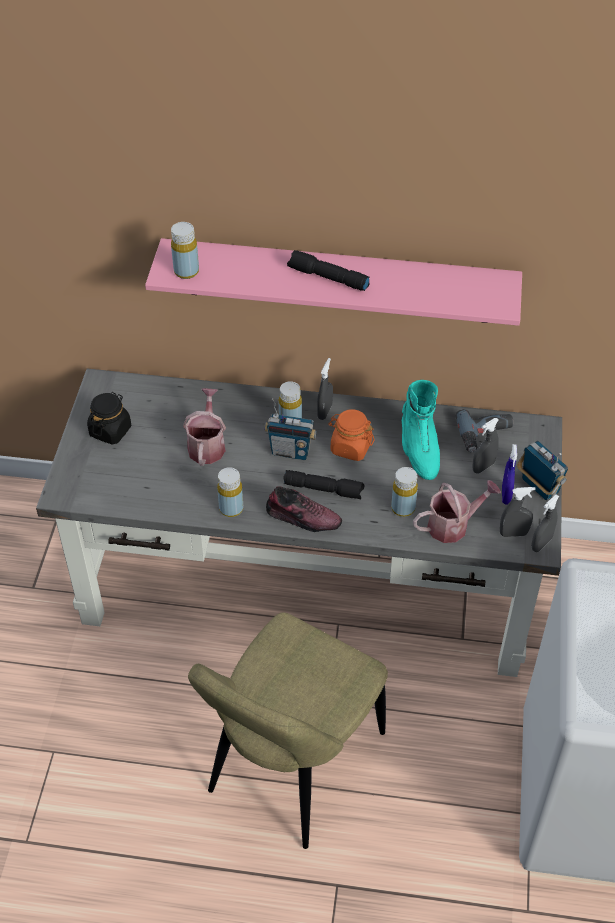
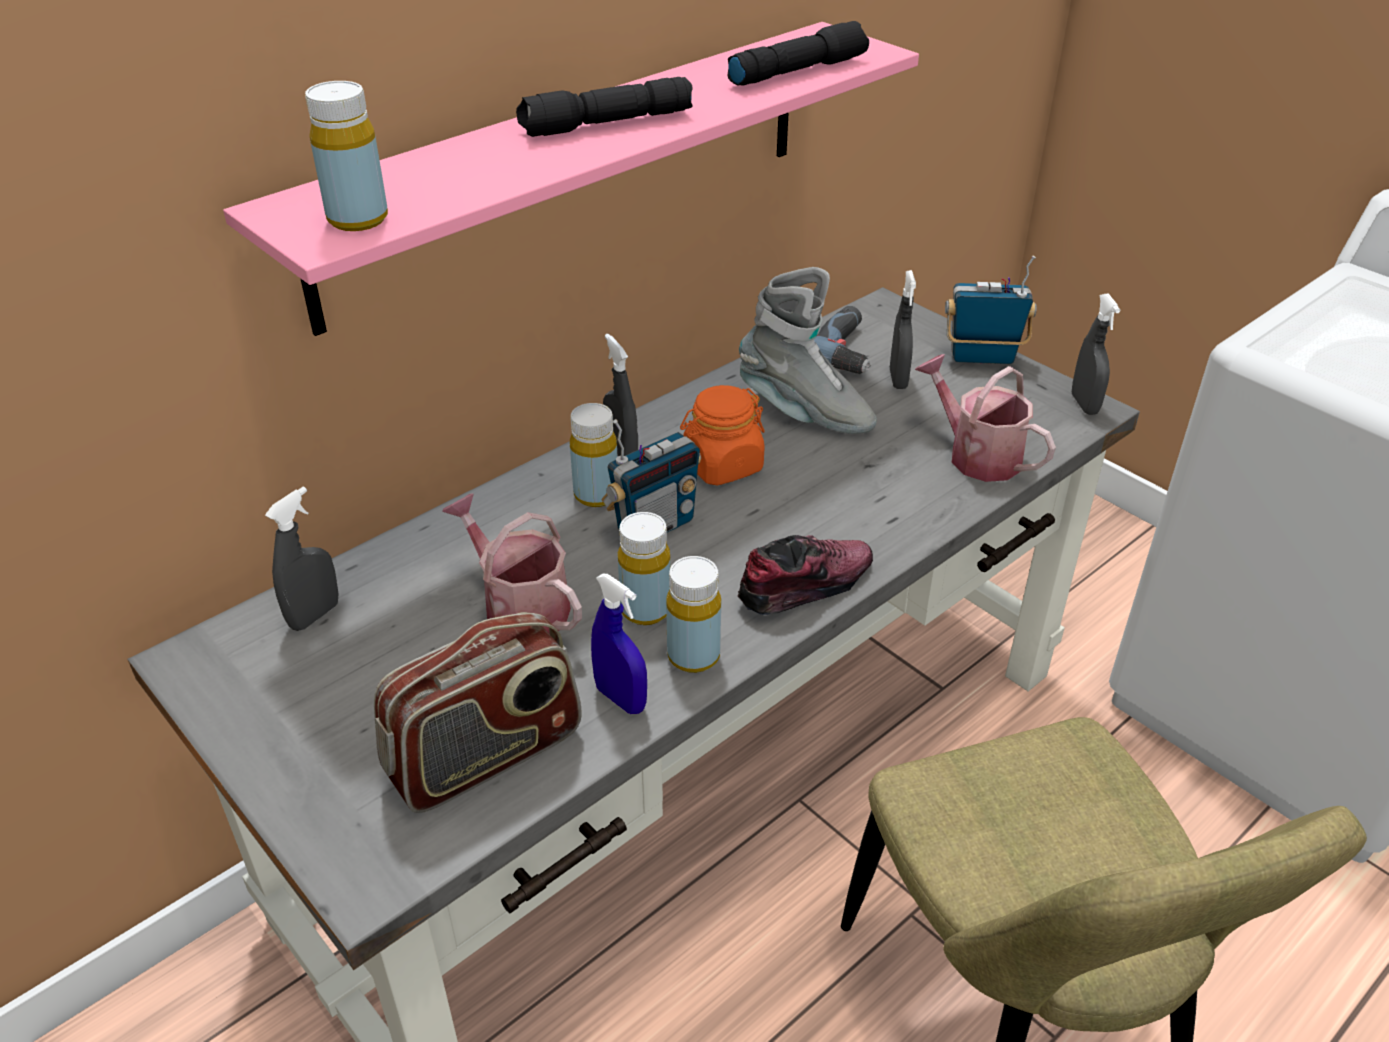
camera: 50 degrees left, 10 degrees down
black jar [87,392,131,444] -> none
black flashlight [283,470,364,499] -> black flashlight moved to [727,21,869,86]
yellow bottle [391,467,418,517] -> yellow bottle moved to [618,512,671,625]
turquoise boot [402,380,440,480] -> grey boot [739,267,877,434]
watering can [413,480,501,543] -> watering can turned 60 degrees counterclockwise [915,354,1056,482]
grey spray bottle [500,487,536,537] -> grey spray bottle moved to [265,486,339,631]
blue spray bottle [502,444,517,505] -> blue spray bottle moved to [591,574,647,714]
none -> radio [374,612,582,813]

